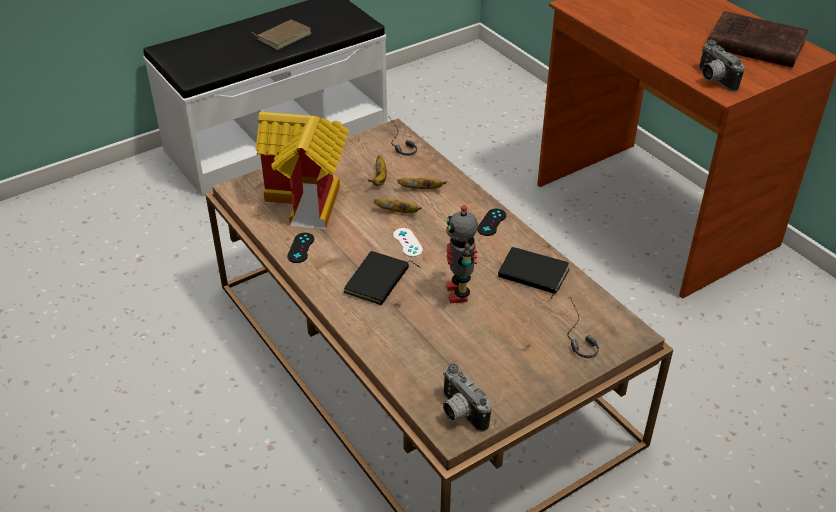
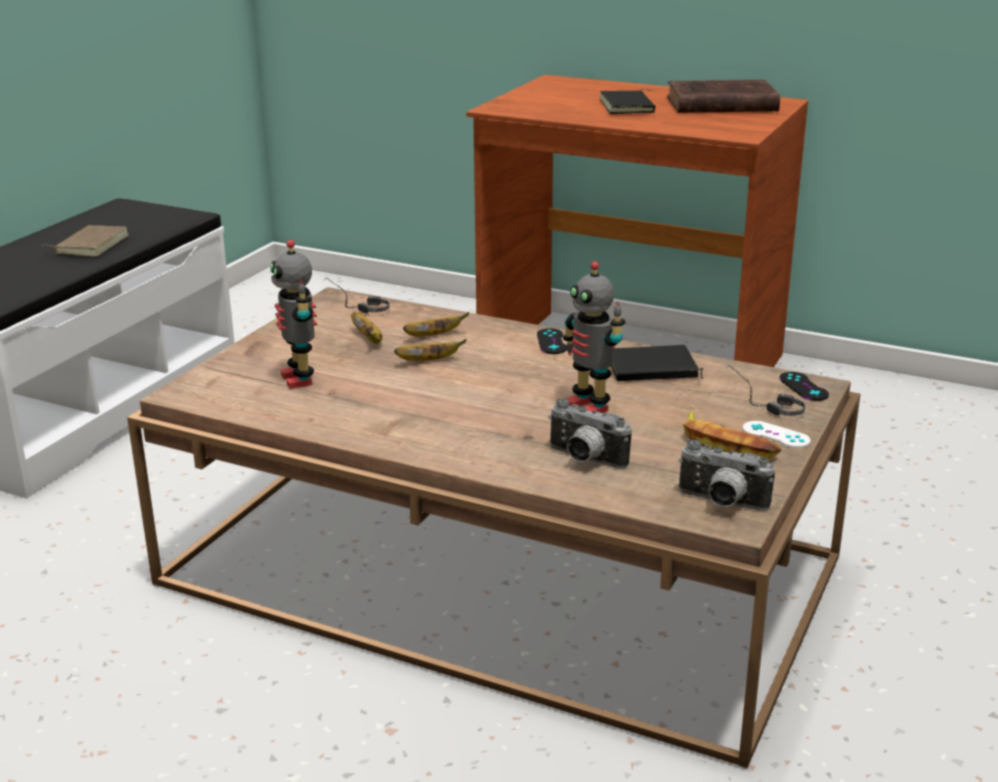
camera: 30 degrees left, 15 degrees down
toy house [256,112,349,229] -> toy robot [270,240,317,389]
black game controller [287,233,314,263] -> black game controller moved to [779,372,829,401]
black book [344,251,421,305] -> black book moved to [600,89,655,114]
white game controller [393,228,423,257] -> white game controller moved to [743,421,810,448]
camera [699,40,745,91] -> camera moved to [548,399,632,469]
none -> banana [683,410,781,460]

